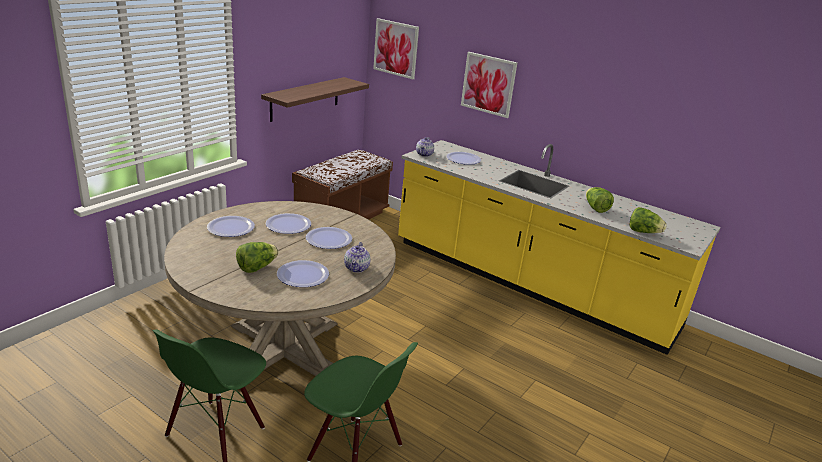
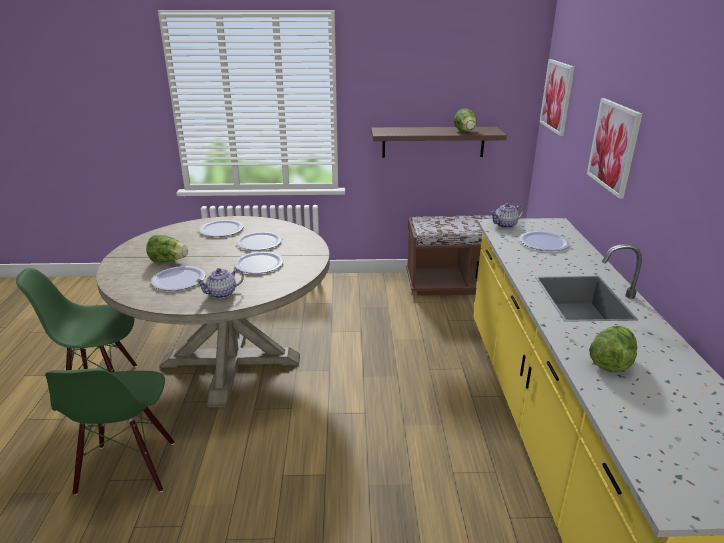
camera: 55 degrees right, 0 degrees up
lettuce [630,207,667,233] -> lettuce moved to [454,108,477,132]

